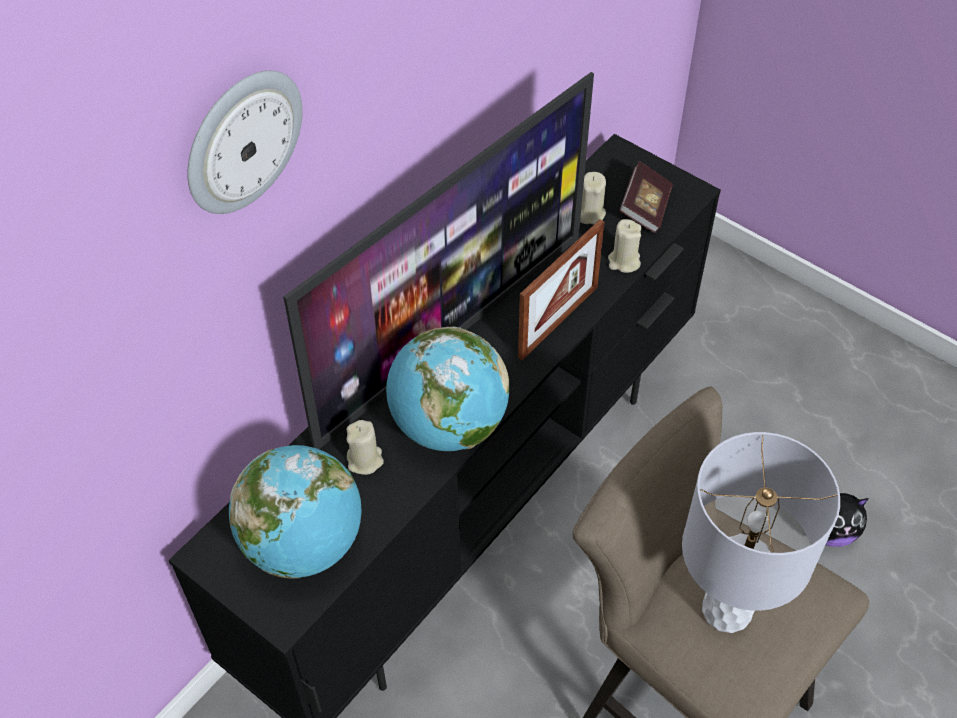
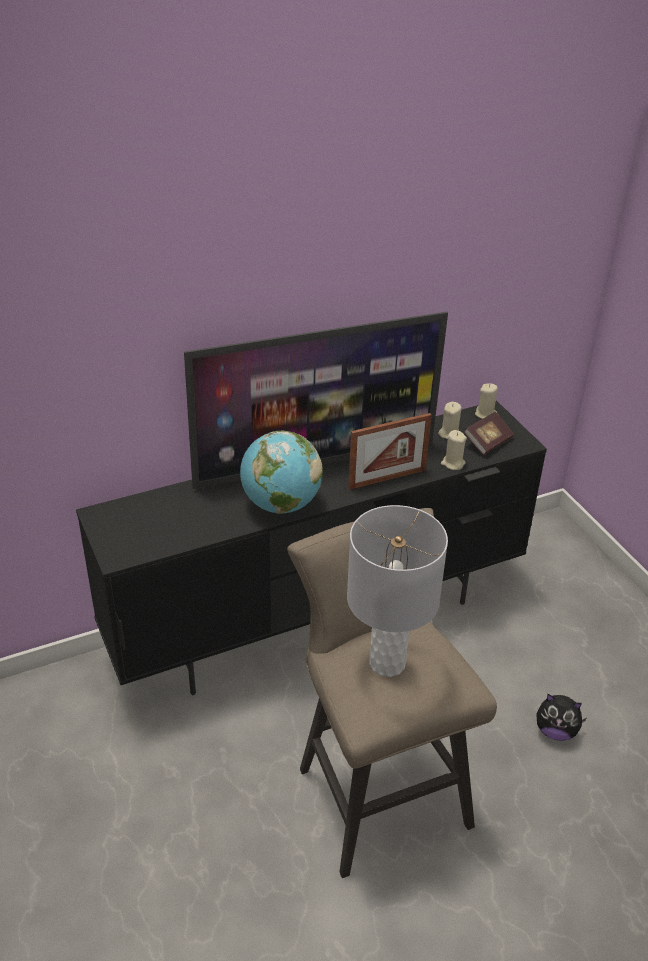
camera: 25 degrees right, 15 degrees down
wall clock [187,71,303,214] -> none
globe [229,445,362,579] -> none
beige candle [347,420,384,475] -> beige candle moved to [475,383,498,419]

